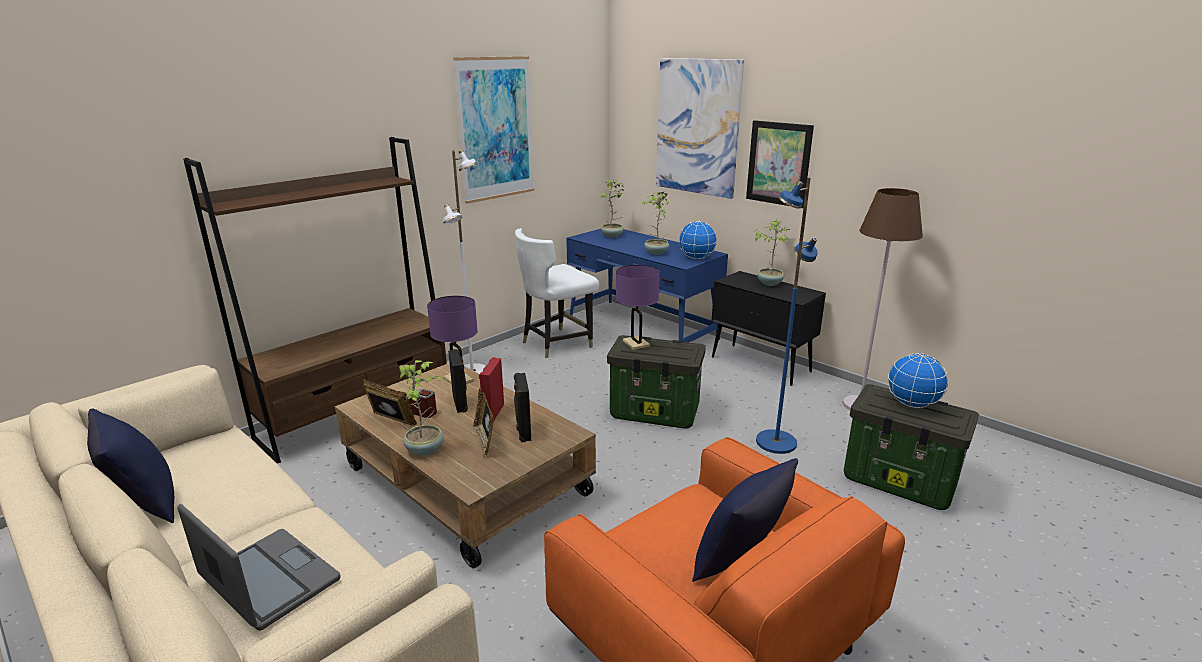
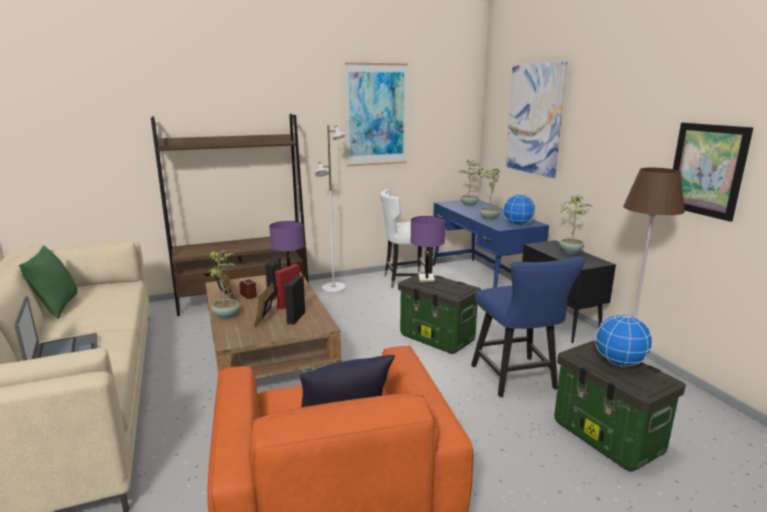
camera: 25 degrees right, 5 degrees down
blue pillow [87,409,174,523] -> green pillow [19,246,78,319]
picture [746,120,814,208] -> picture moved to [673,123,753,222]
blue floor lamp [756,177,818,454] -> blue chair [471,256,585,397]

